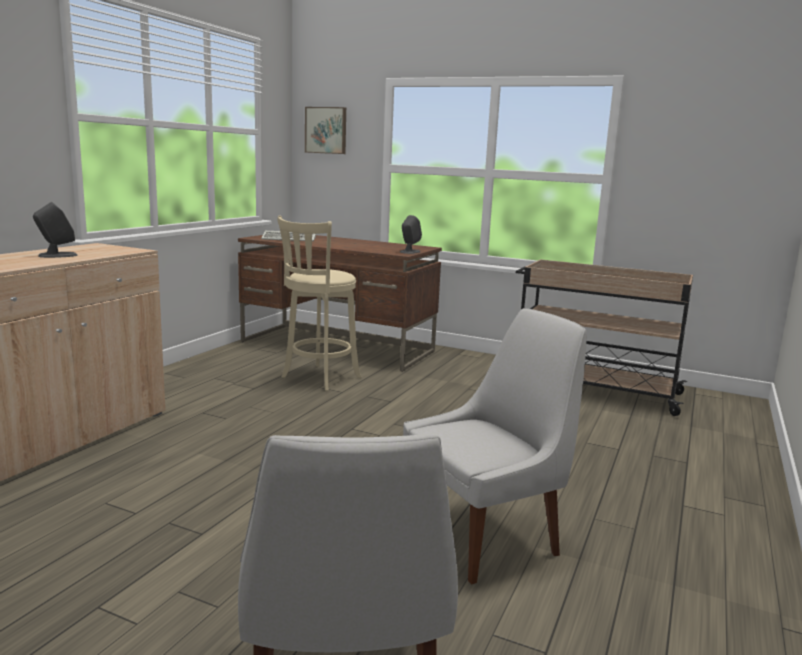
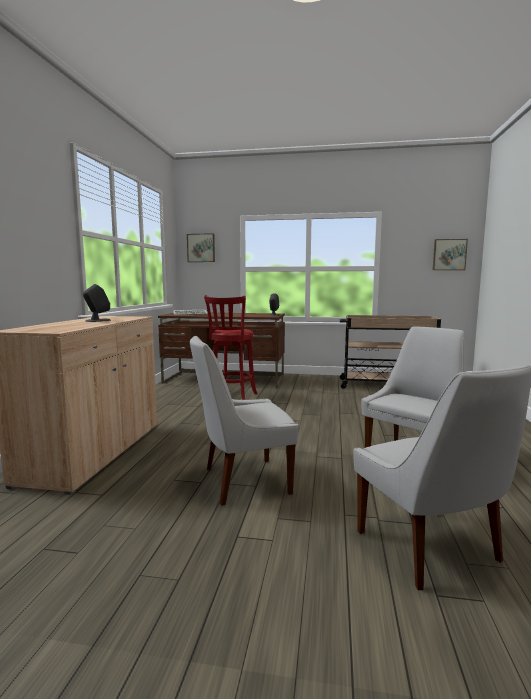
camera: 15 degrees left, 5 degrees down
beige stool [277,215,361,391] -> red stool [204,295,257,400]
none -> white chair [190,336,299,506]
none -> picture [433,239,468,270]

